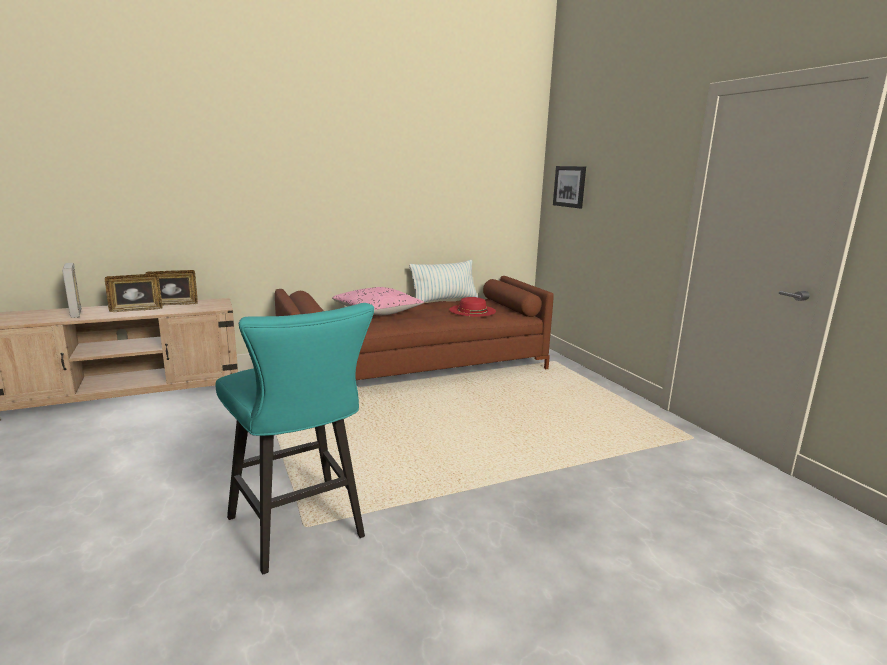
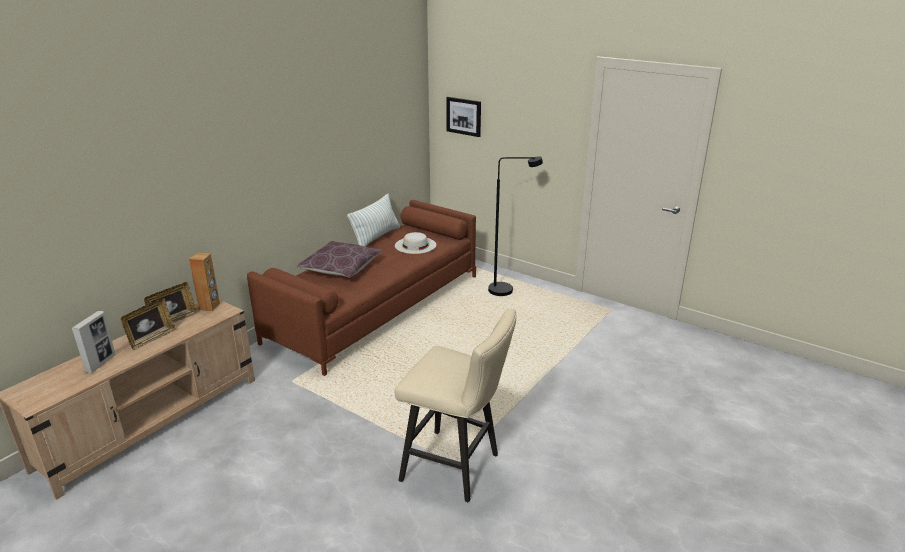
camera: 30 degrees left, 10 degrees up
picture frame [62,263,82,318] -> picture frame turned 105 degrees counterclockwise [72,311,116,373]
turquoise stool [216,303,374,574] -> beige stool [395,309,517,503]
pink pillow [332,287,425,315] -> brown pillow [297,241,382,278]
red hat [449,297,496,316] -> white hat [395,232,436,254]
none -> brown speaker [189,253,220,311]
none -> black floor lamp [488,156,543,296]

